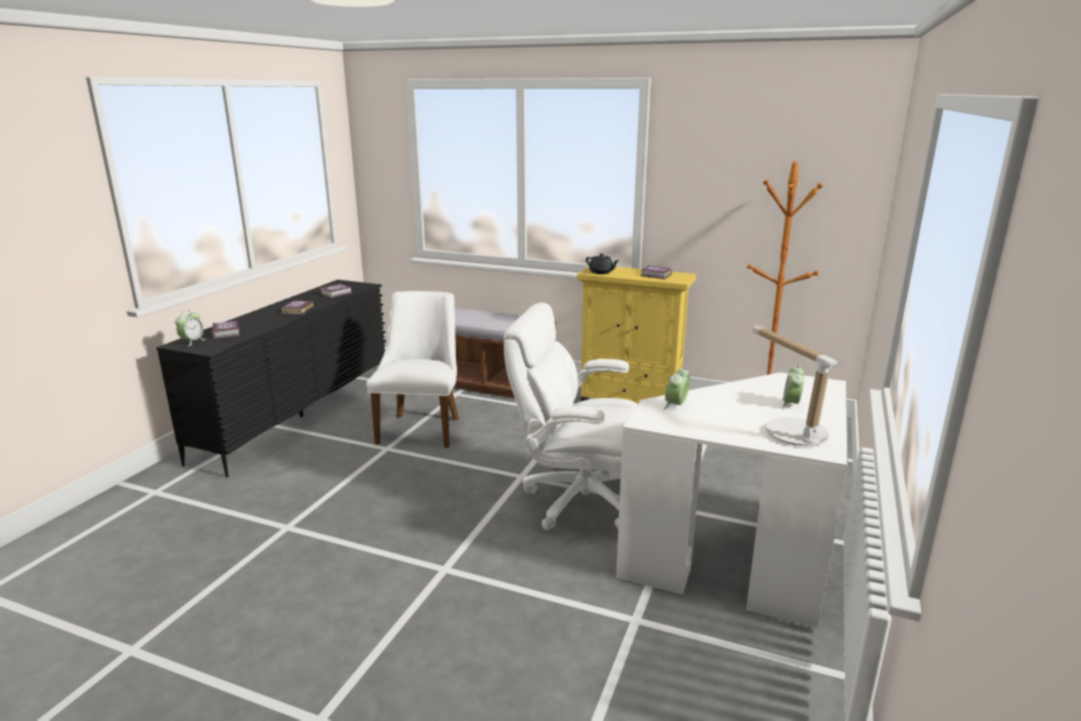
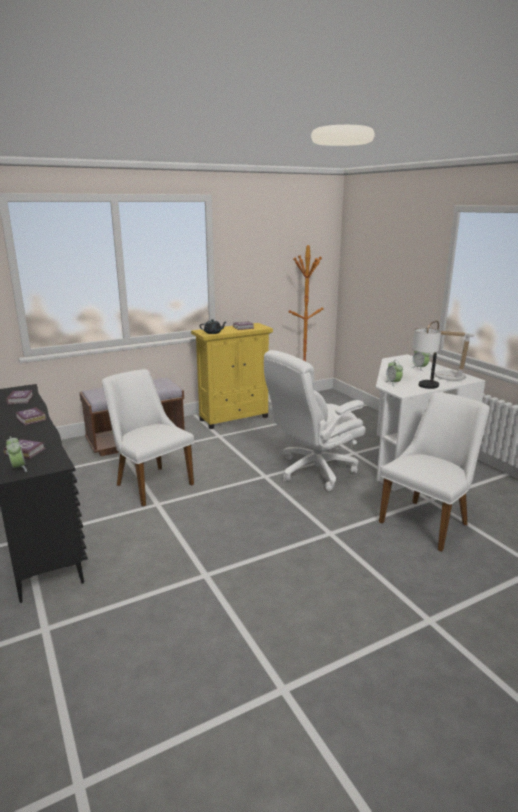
camera: 50 degrees left, 0 degrees up
none -> white chair [379,392,489,552]
none -> table lamp [412,321,441,389]

